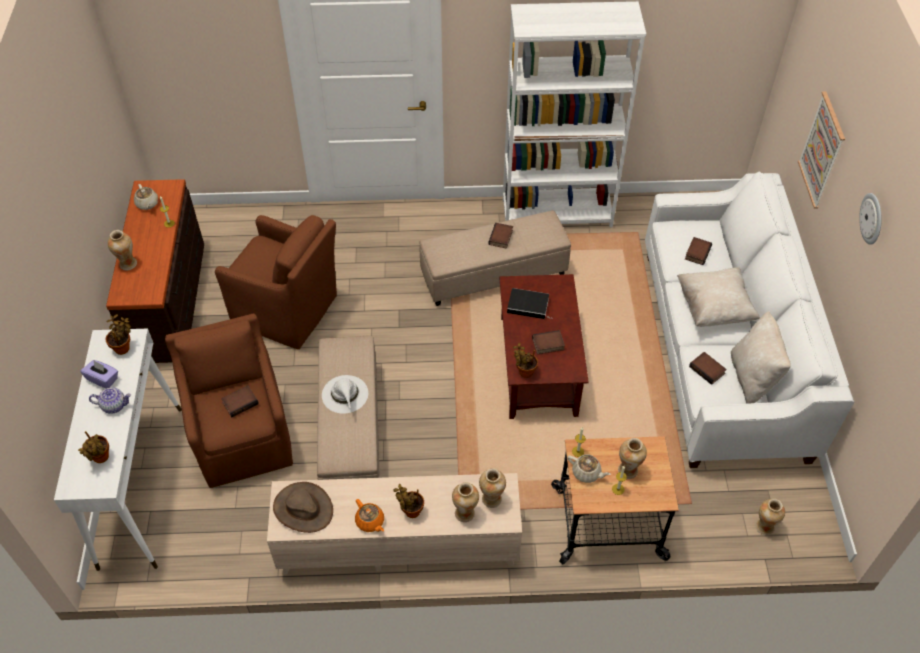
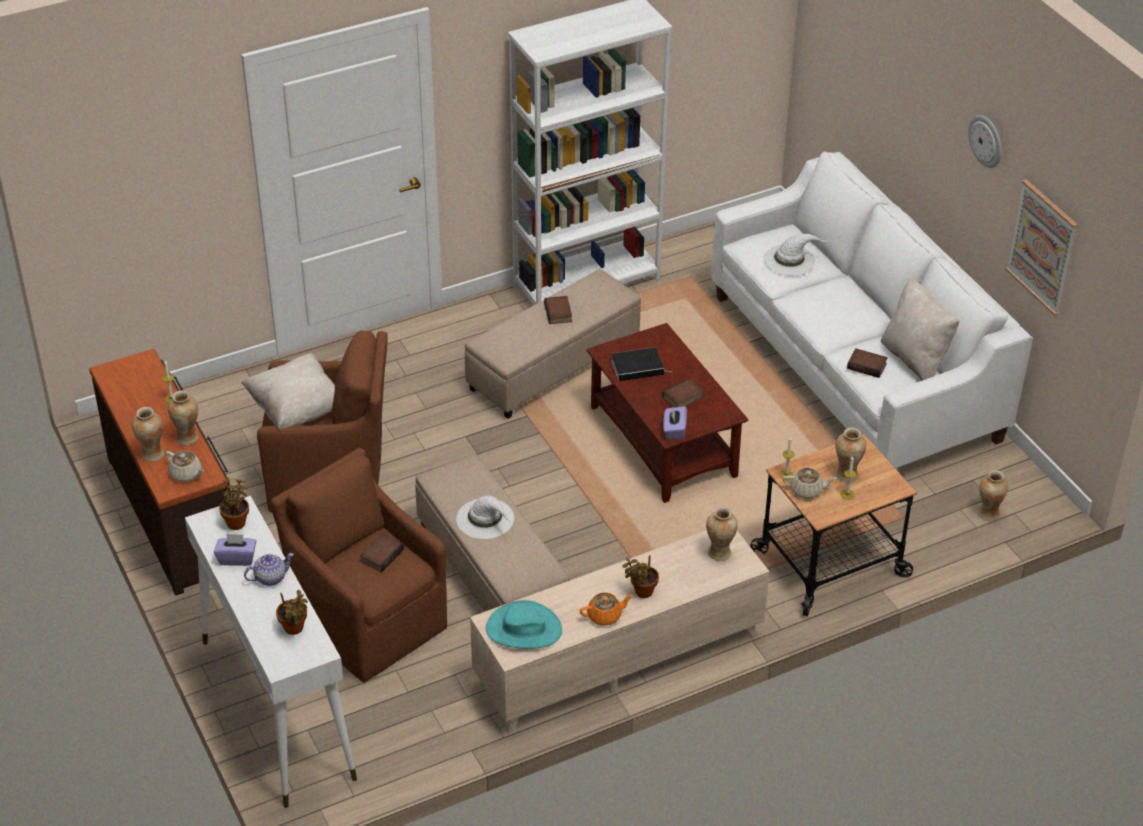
camera: 25 degrees left, 10 degrees down
beige teapot [134,184,159,210] -> beige teapot moved to [165,451,204,482]
brown hat [273,482,333,533] -> turquoise hat [486,600,562,649]
orange teapot [355,499,384,532] -> orange teapot turned 45 degrees counterclockwise [580,592,633,626]
vase [452,482,479,522] -> vase moved to [168,391,198,445]
potted plant [513,343,538,378] -> purple tissue box [663,406,687,440]
beige pillow [677,267,760,327] -> beige pillow moved to [241,353,335,429]
book [685,237,712,265] -> white hat [764,234,828,276]
picture [798,91,845,209] -> picture moved to [1006,179,1078,316]

